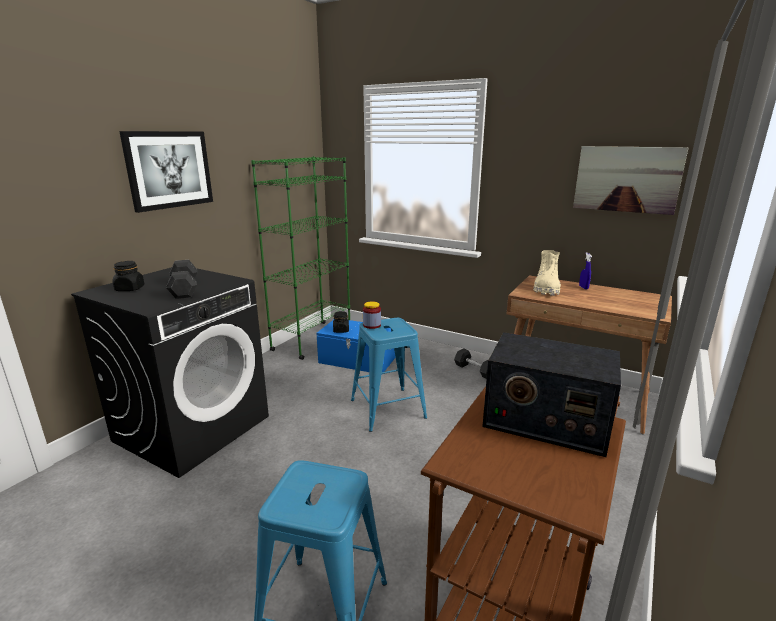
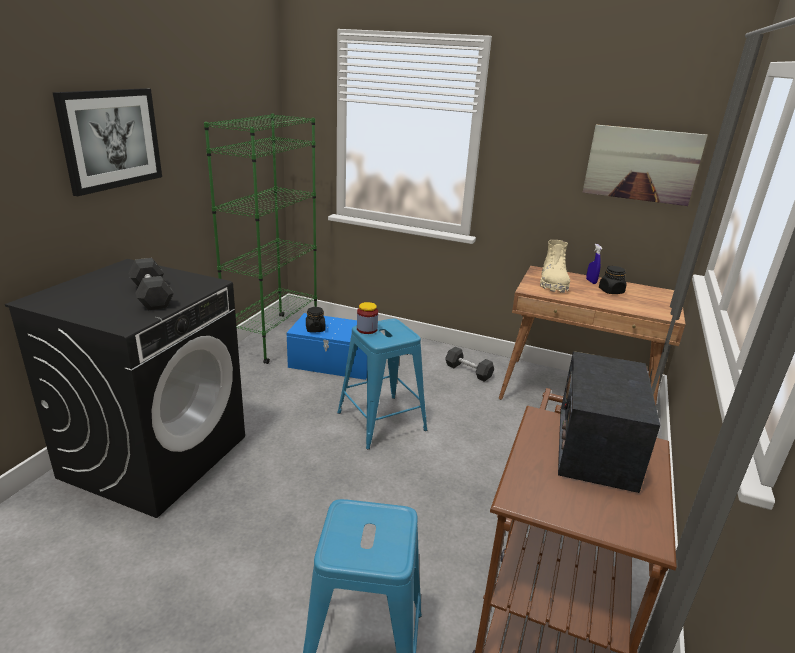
camera: 10 degrees left, 5 degrees up
black jar [112,261,144,291] -> black jar moved to [599,266,627,294]
radio [482,332,621,457] -> radio turned 90 degrees clockwise [558,351,660,493]

